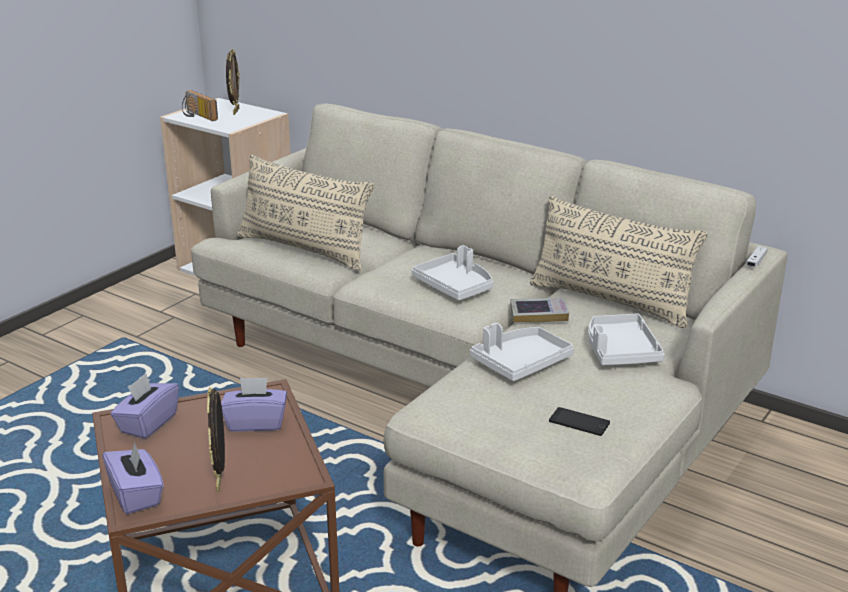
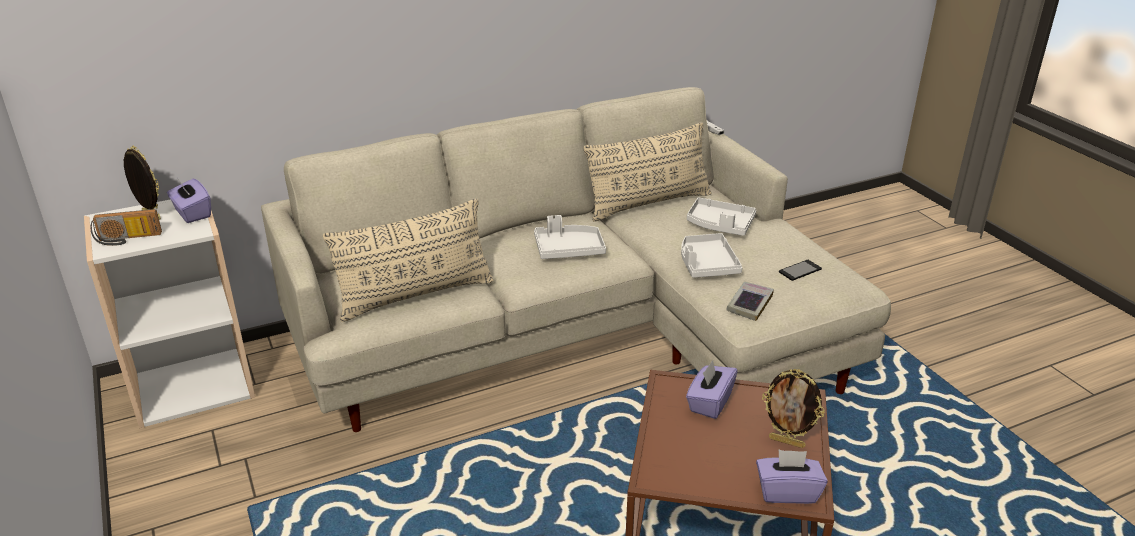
camera: 60 degrees left, 5 degrees up
purple tissue box [110,374,179,439] -> purple tissue box moved to [167,179,211,223]
book [510,298,569,322] -> book moved to [726,282,774,321]

